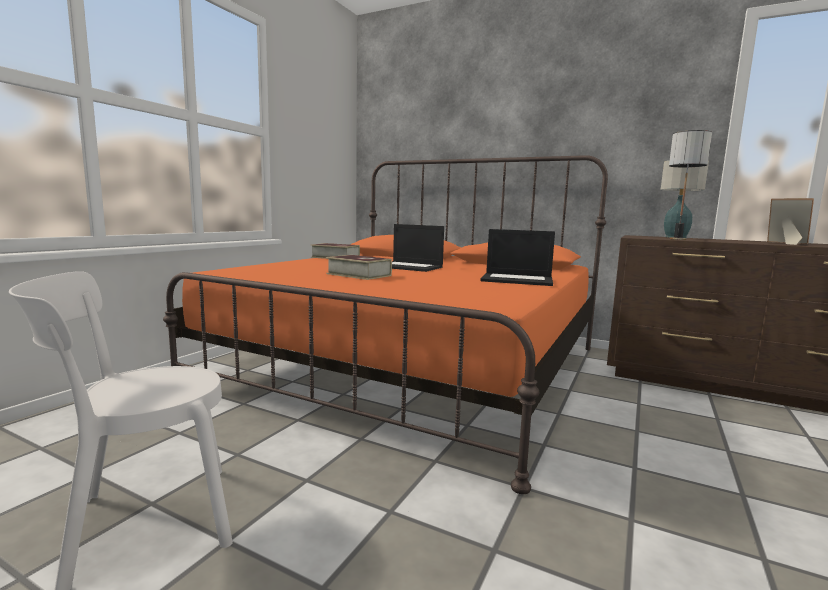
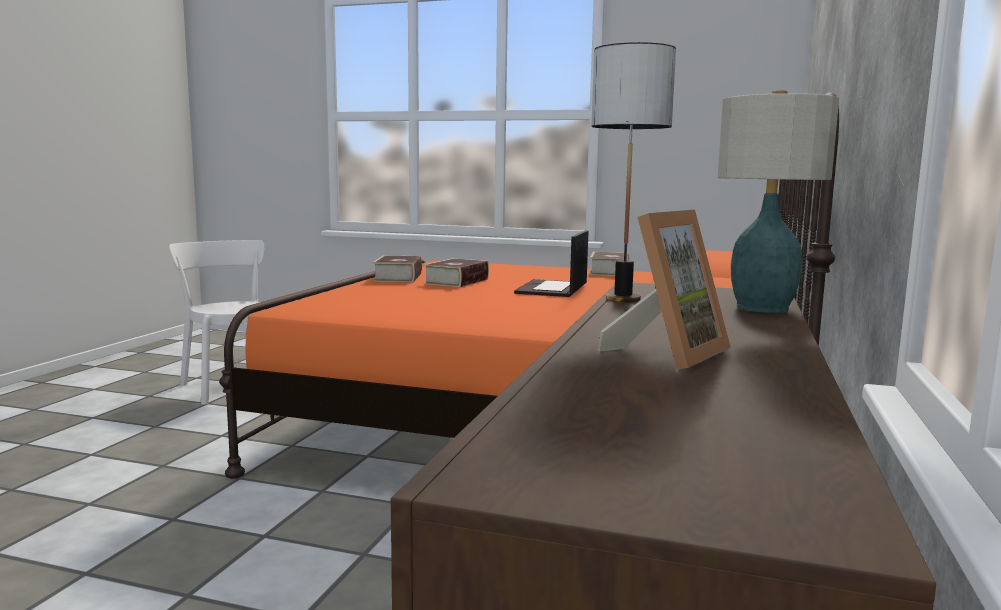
camera: 80 degrees right, 0 degrees up
laptop [480,229,555,286] -> none
none -> book [372,255,422,282]

